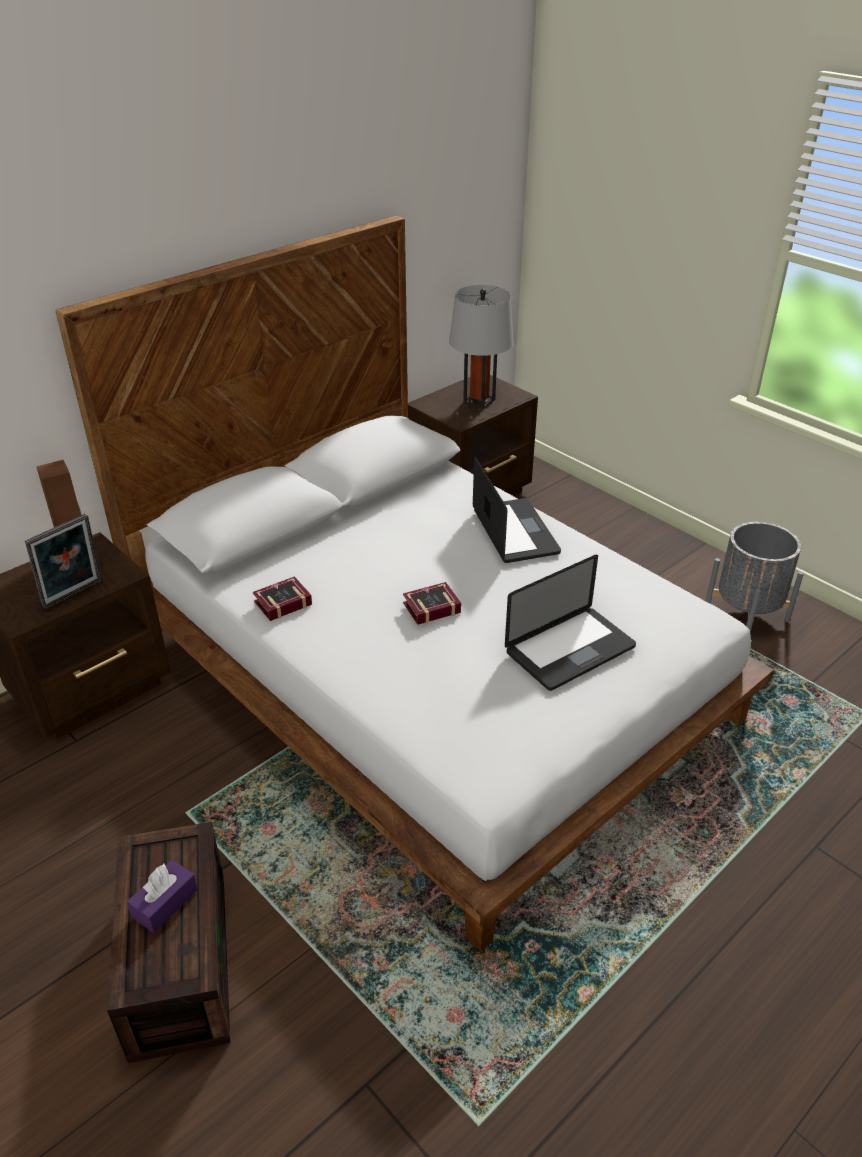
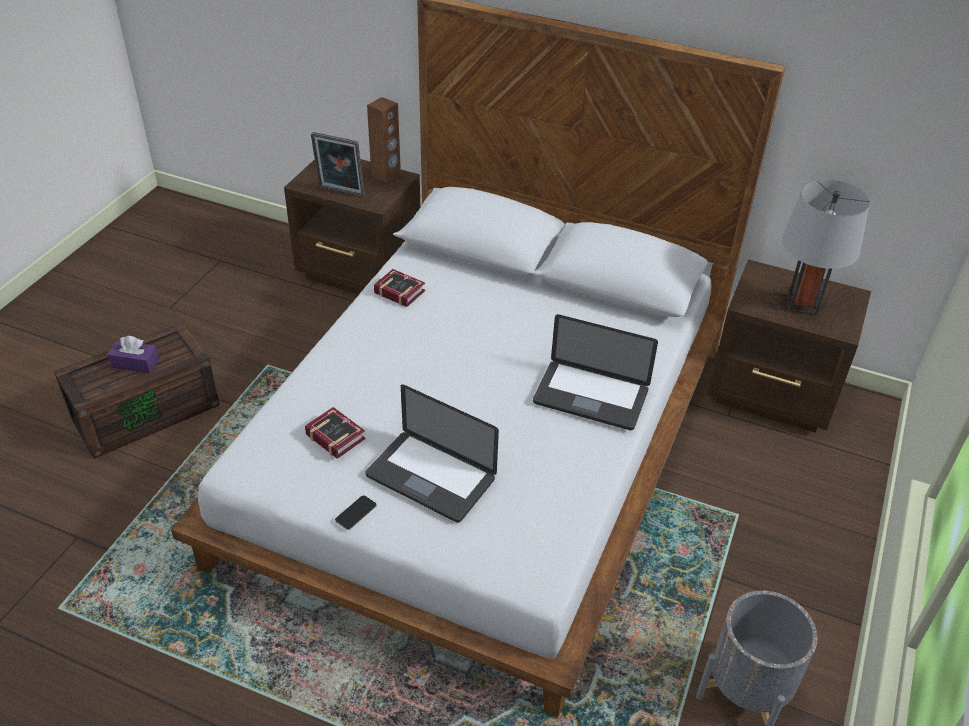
camera: 65 degrees right, 5 degrees up
book [403,582,461,625] -> book moved to [305,407,365,459]
laptop [473,457,561,563] -> laptop turned 60 degrees clockwise [533,314,658,430]
none -> phone [335,495,377,530]

